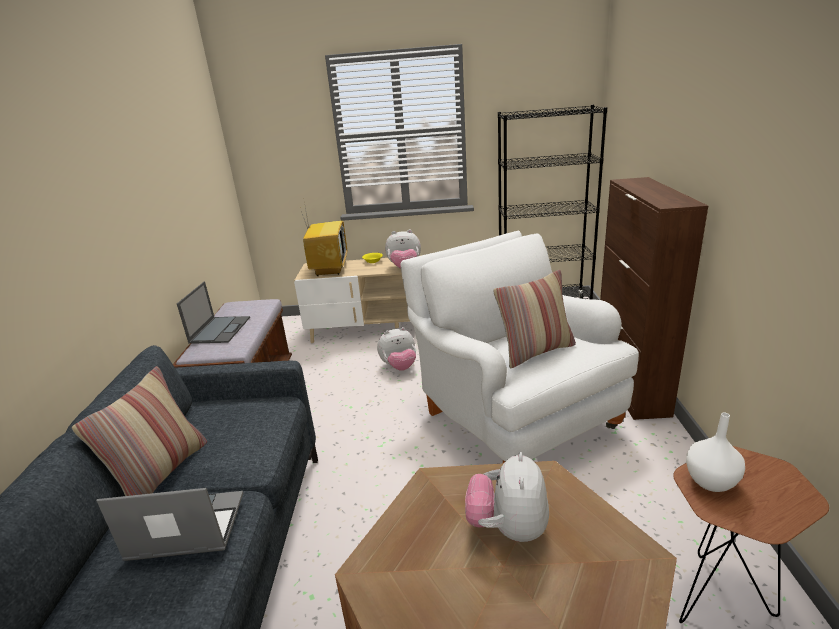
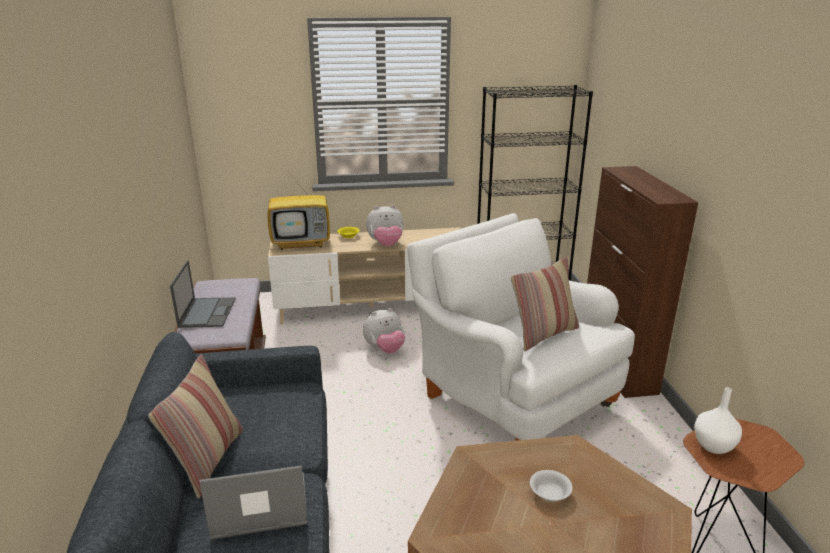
camera: 10 degrees left, 0 degrees up
television [301,196,347,276] -> television turned 90 degrees clockwise [268,164,330,250]
plush toy [465,452,549,542] -> white bowl [530,470,573,502]

